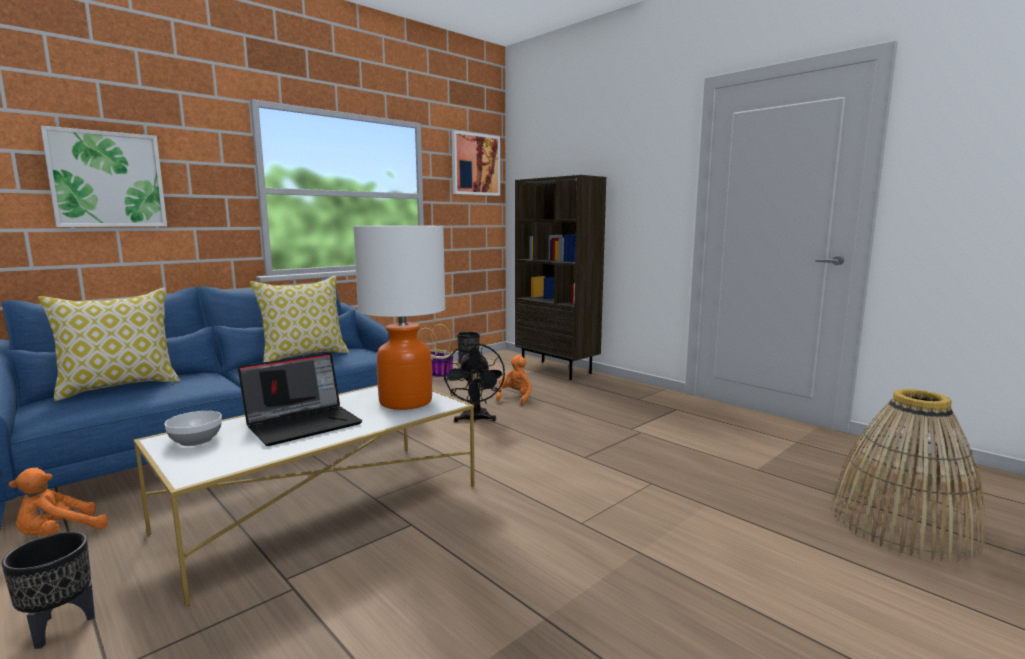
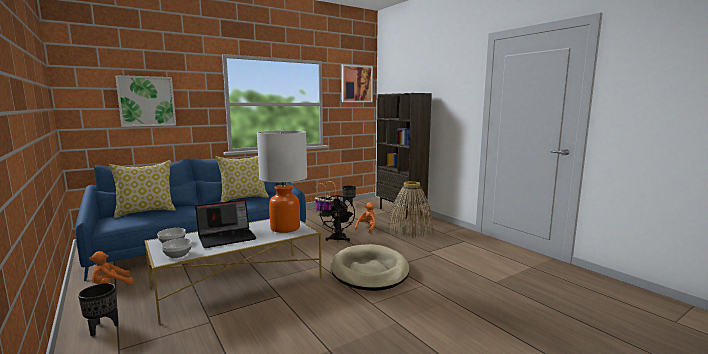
camera: 10 degrees right, 0 degrees up
basket [831,389,986,561] -> basket moved to [388,181,433,237]
none -> bowl [161,238,192,258]
none -> beige dog bed [331,244,410,291]

